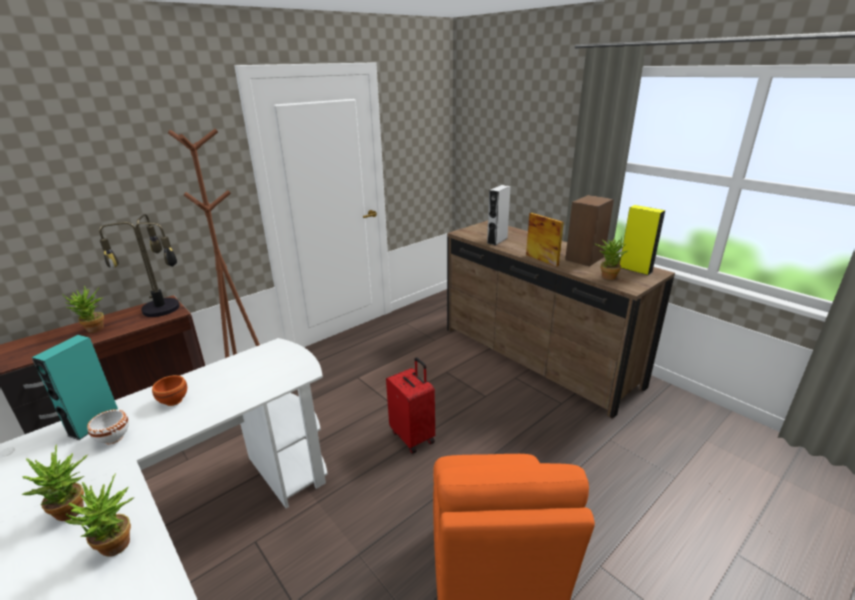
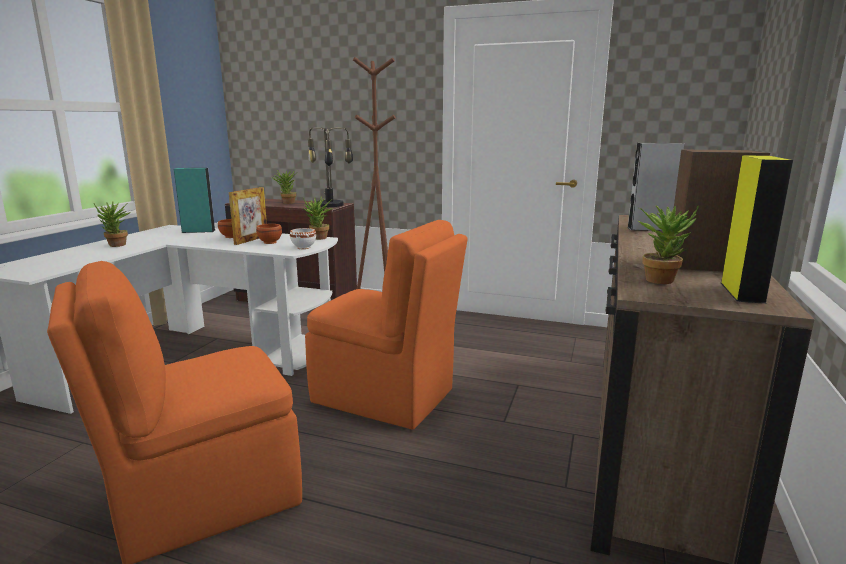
camera: 60 degrees right, 10 degrees down
potted plant [64,473,134,557] -> potted plant moved to [303,197,333,240]
white bowl [87,409,129,444] -> white bowl moved to [290,228,316,249]
red suitcase [386,357,435,454] -> orange chair [305,220,468,430]
picture frame [526,213,564,267] -> picture frame moved to [229,187,267,245]
none -> brown bowl [256,224,282,244]

